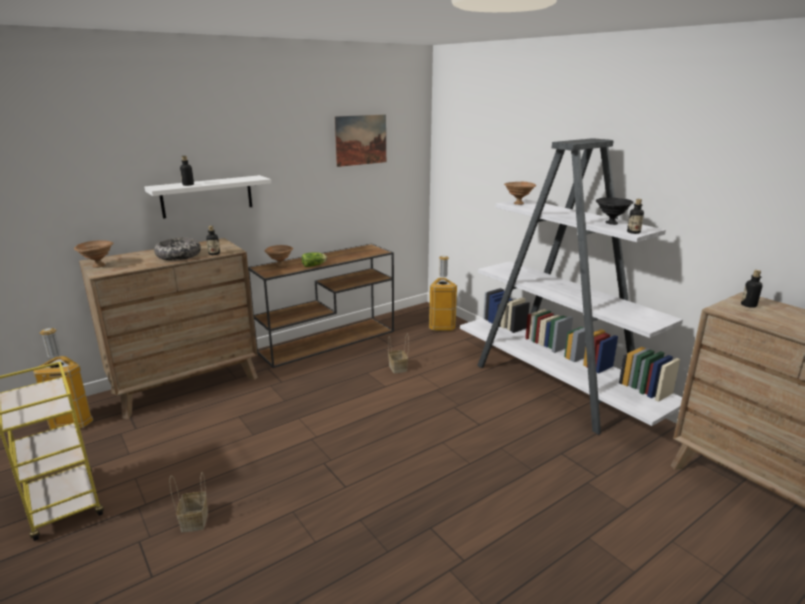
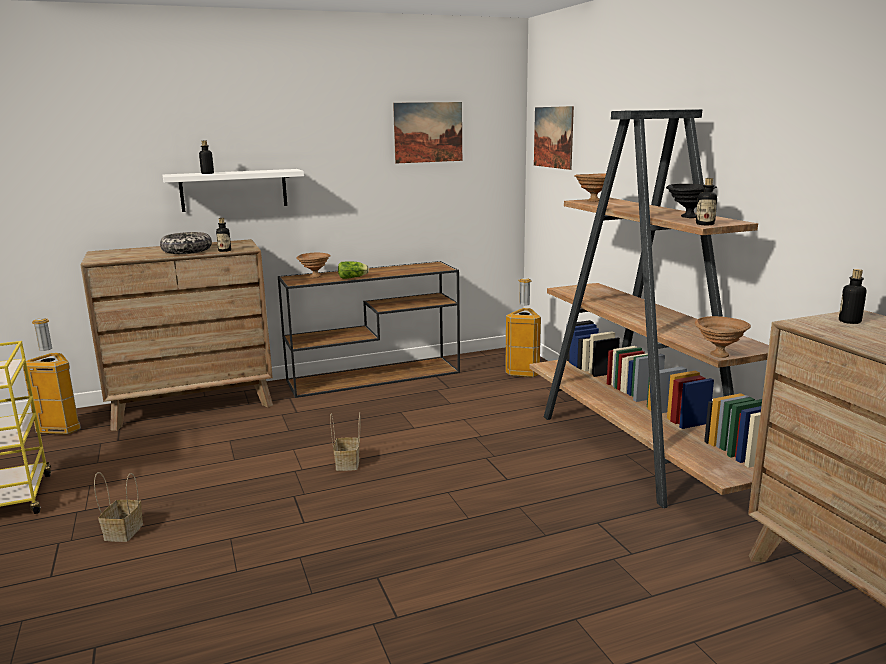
camera: 15 degrees right, 5 degrees down
brown bowl [74,240,113,268] -> brown bowl moved to [695,316,751,358]
basket [388,334,409,373] -> basket moved to [330,413,360,471]
white bookcase [460,138,683,435] -> brown bookcase [529,109,769,508]
none -> picture [534,106,574,170]

